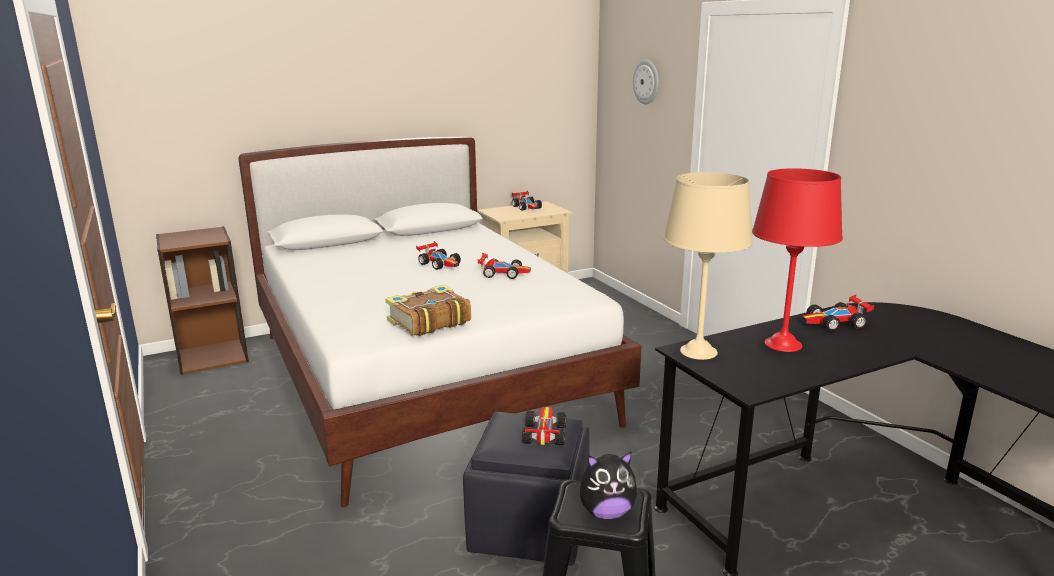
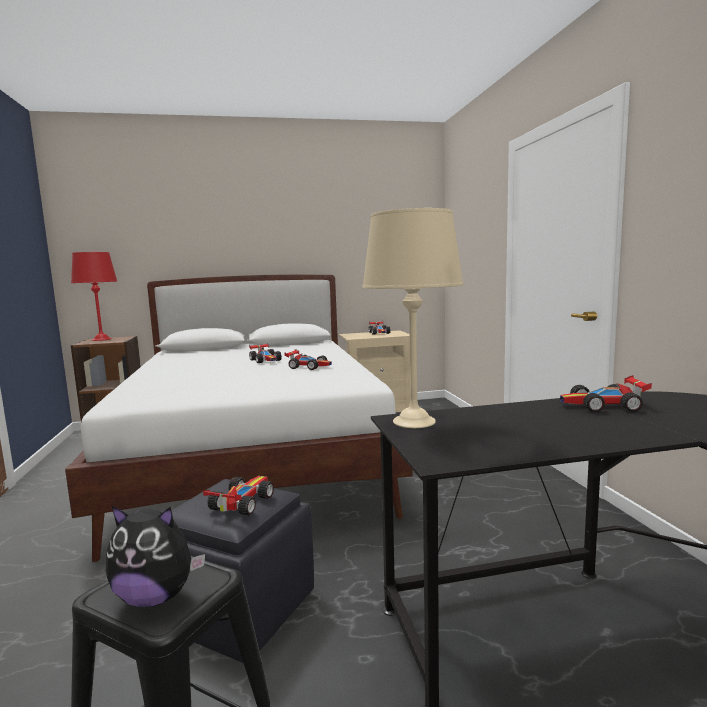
camera: 15 degrees right, 10 degrees down
book [385,285,471,336] -> none
wall clock [633,60,659,104] -> none
red table lamp [752,168,843,352] -> red table lamp moved to [71,252,117,341]

